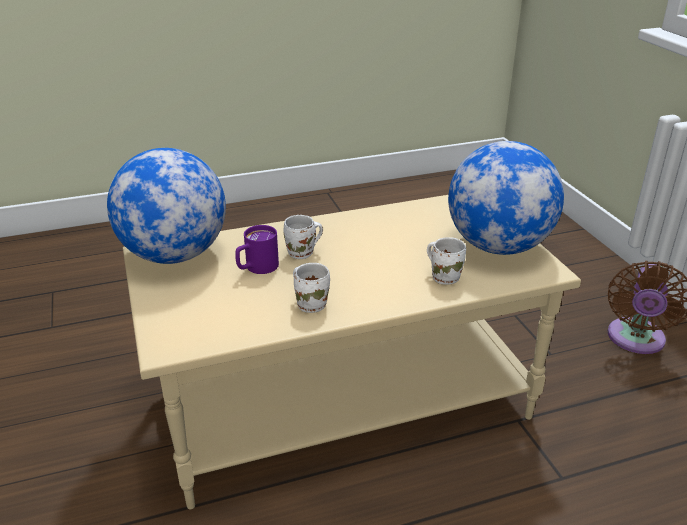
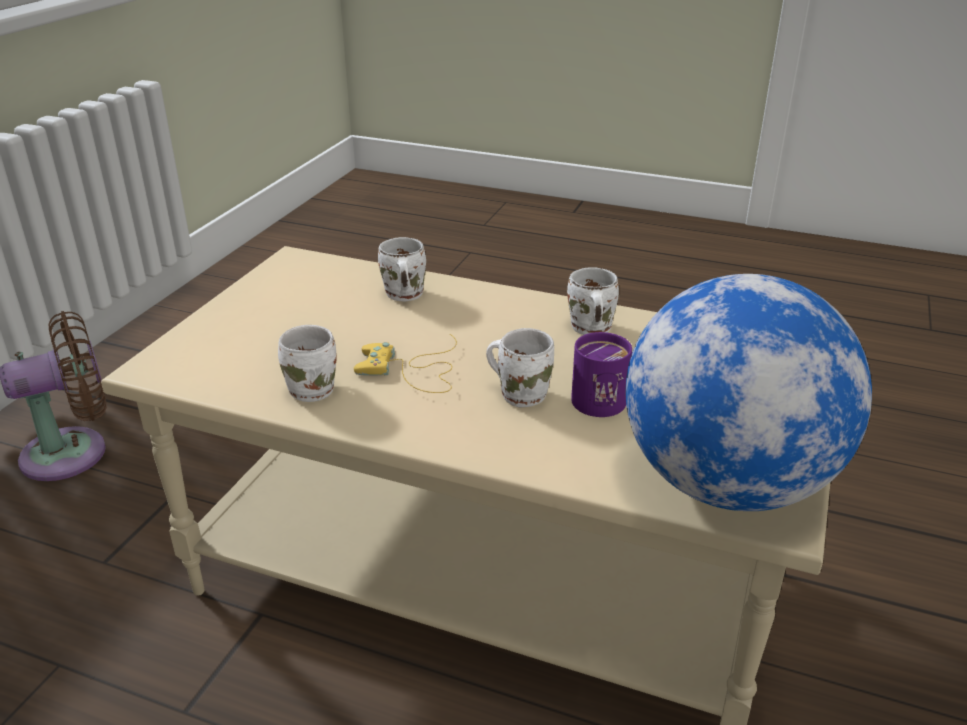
camera: 140 degrees left, 0 degrees up
globe [448,141,564,255] -> none
none -> white mug [278,325,336,402]
none -> yellow game controller [354,334,457,393]

